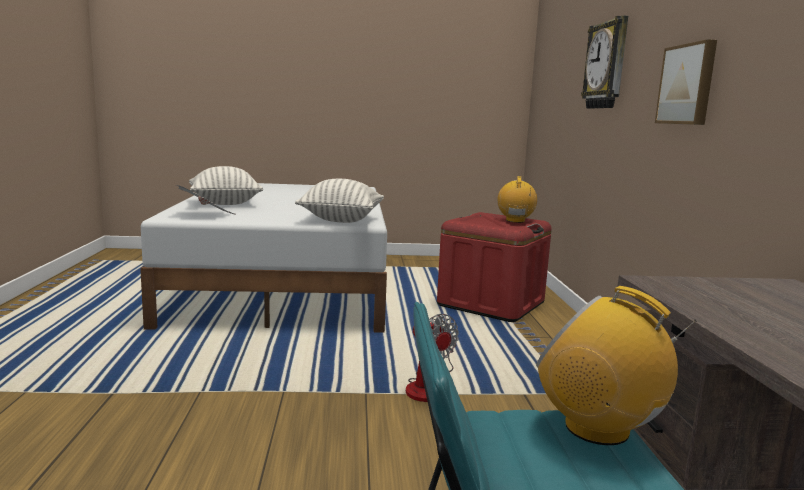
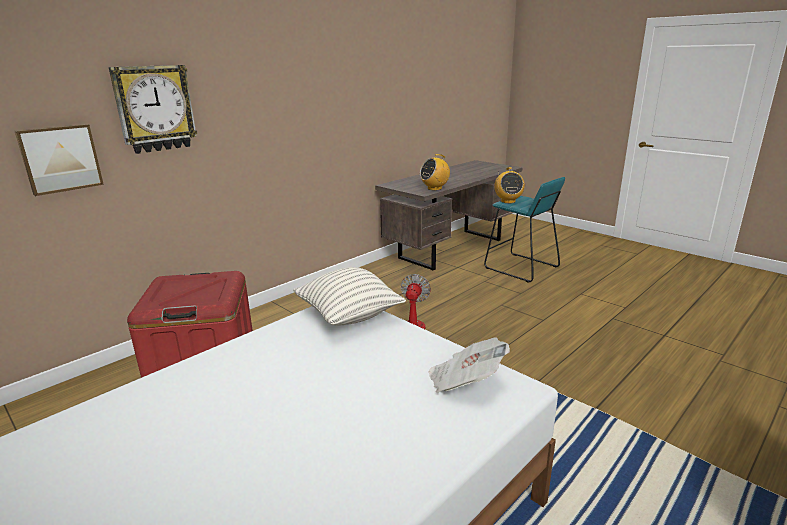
camera: 130 degrees left, 10 degrees up
pillow [189,166,263,205] -> none
radio [497,176,537,223] -> radio moved to [420,154,450,190]
picture [655,39,717,125] -> picture moved to [15,124,104,196]

